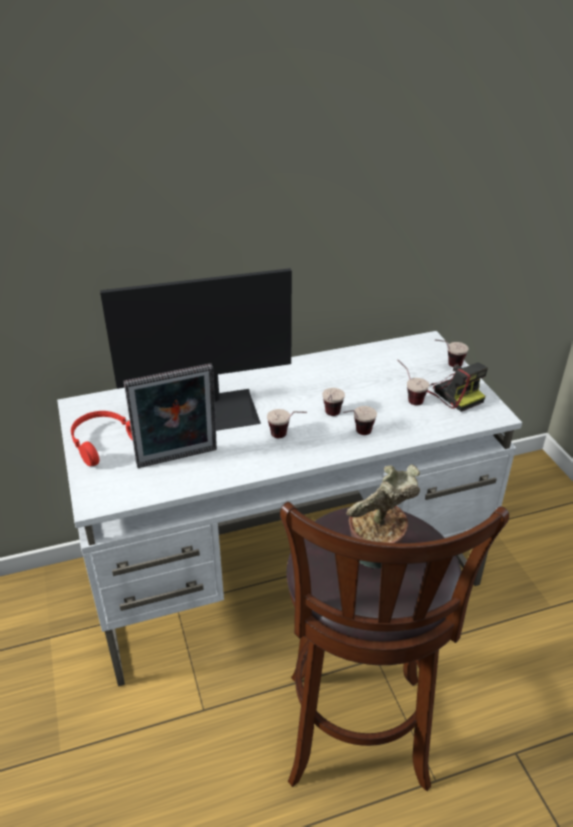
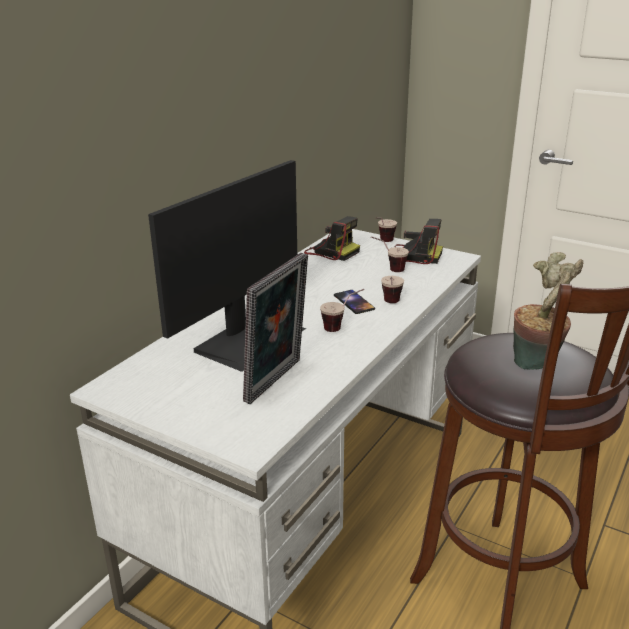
camera: 40 degrees left, 10 degrees down
red headphones [71,411,133,466] -> none
cup [322,388,345,416] -> phone [334,290,375,314]
none -> camera [304,216,360,261]

